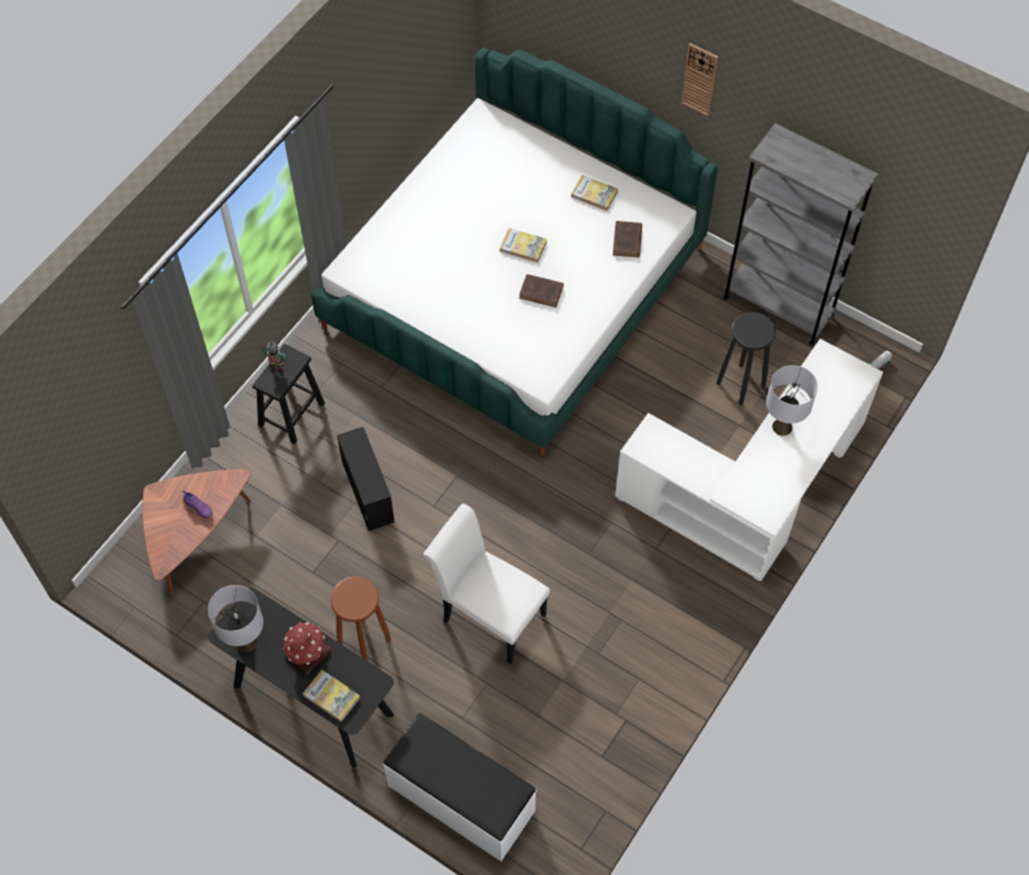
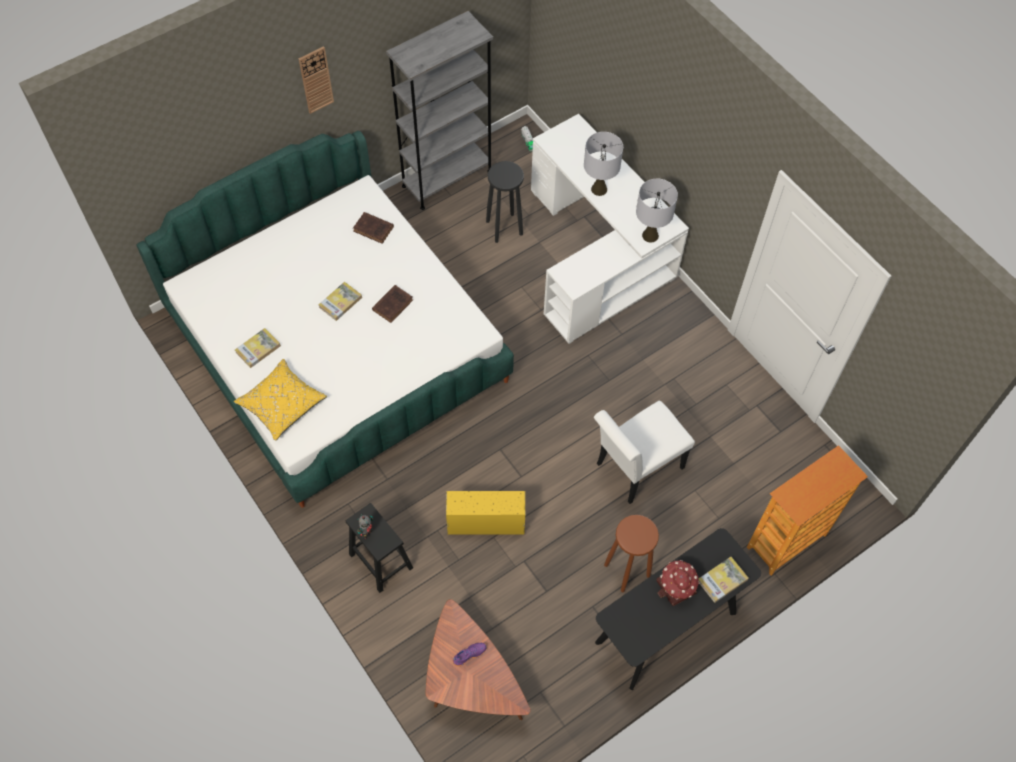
camera: 70 degrees left, 0 degrees up
grey table lamp [208,585,263,653] -> grey table lamp moved to [636,179,678,243]
black storage box [337,427,395,531] -> yellow storage box [446,491,525,535]
white bench [383,713,537,861] -> bookcase [747,445,868,576]
book [571,175,618,211] -> book moved to [235,328,281,368]
none -> yellow pillow [234,359,327,441]

